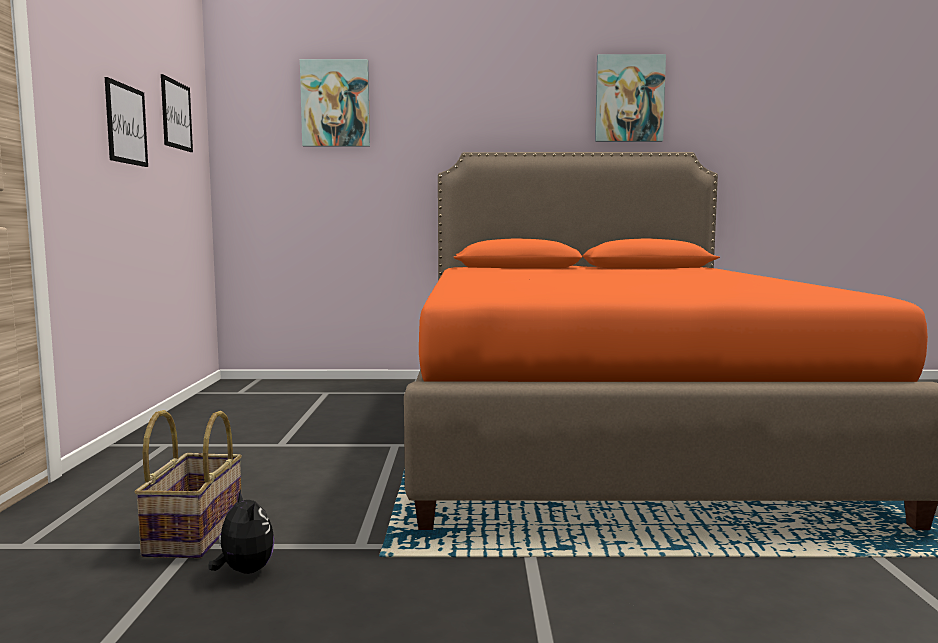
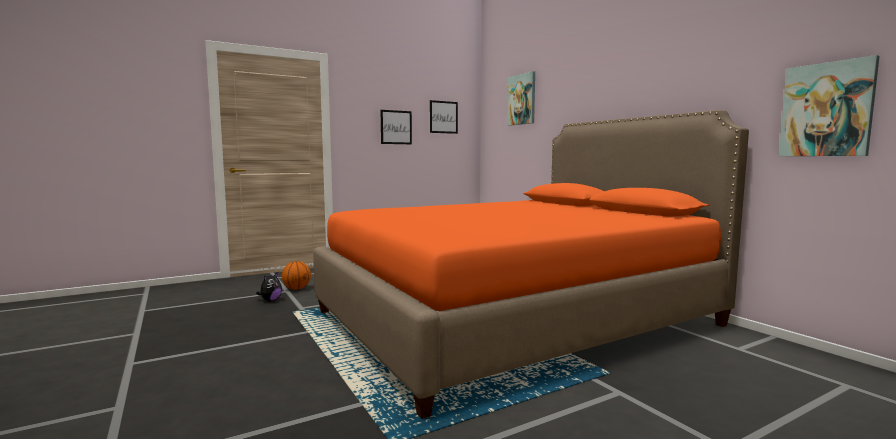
camera: 60 degrees right, 0 degrees up
basket [134,410,242,558] -> basketball [282,261,311,290]
picture [595,54,666,142] -> picture moved to [779,55,880,156]

